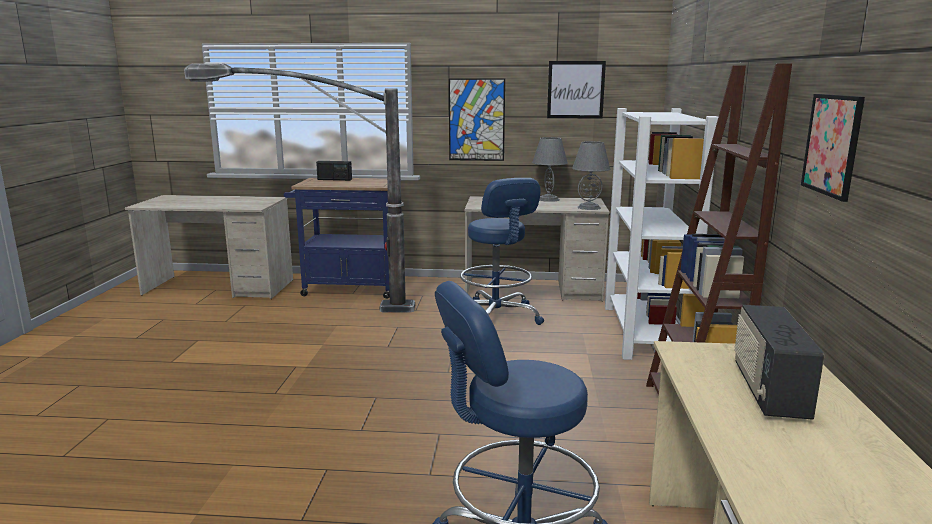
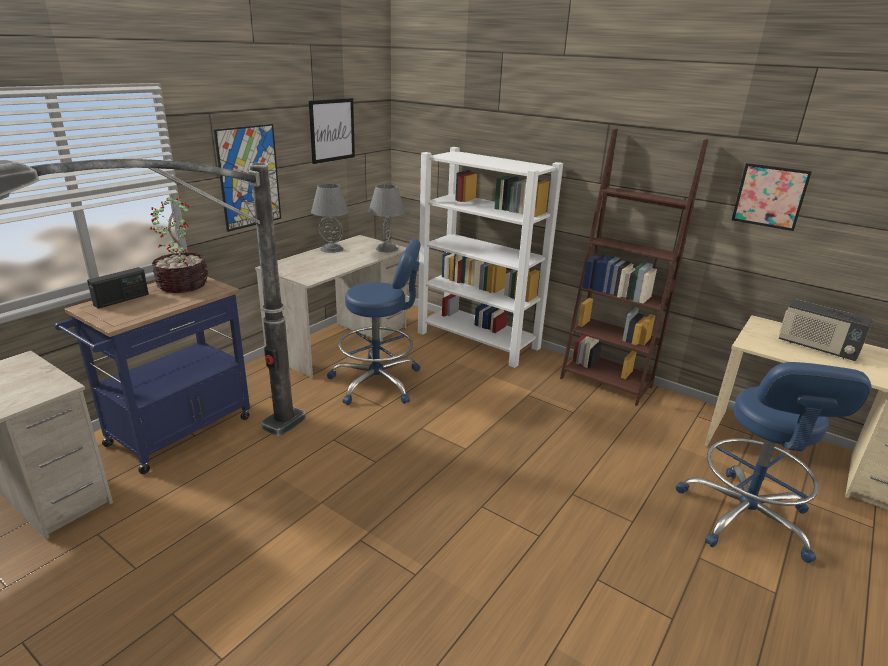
camera: 60 degrees left, 10 degrees up
none -> potted plant [150,196,208,293]

